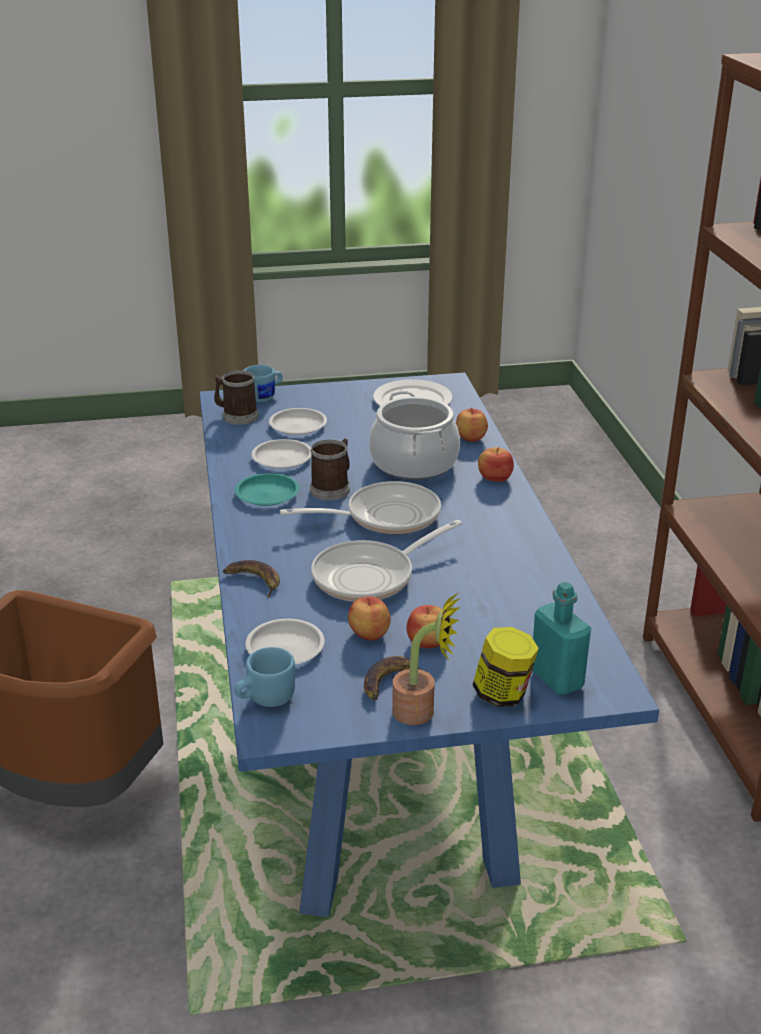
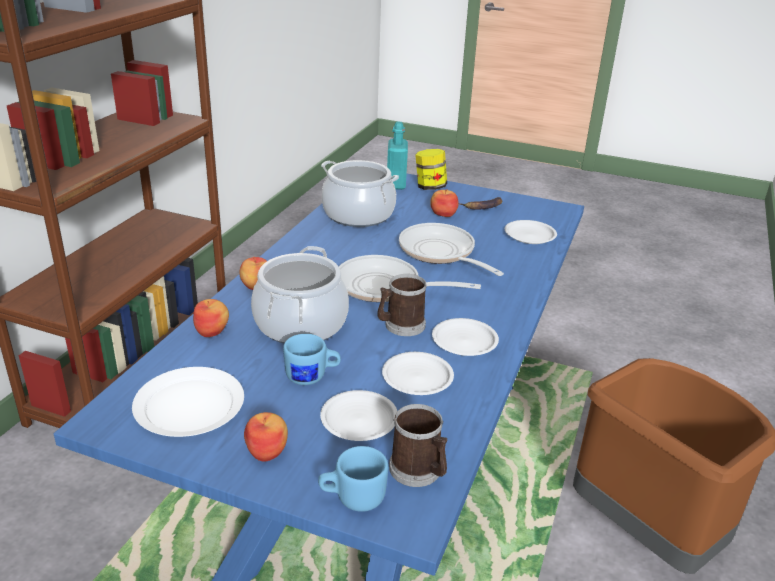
camera: 150 degrees left, 0 degrees up
banana [223,560,280,598] -> none
blue mug [234,647,295,707] -> blue mug moved to [283,334,341,385]
turquoise plate [235,473,299,506] -> white plate [432,318,499,356]
frying pan [311,520,462,602] -> frying pan turned 120 degrees counterclockwise [399,223,504,276]
apple [348,596,391,641] -> apple moved to [244,412,288,461]
potted plant [392,593,461,725] -> none
none -> cooking pot [321,160,399,227]

